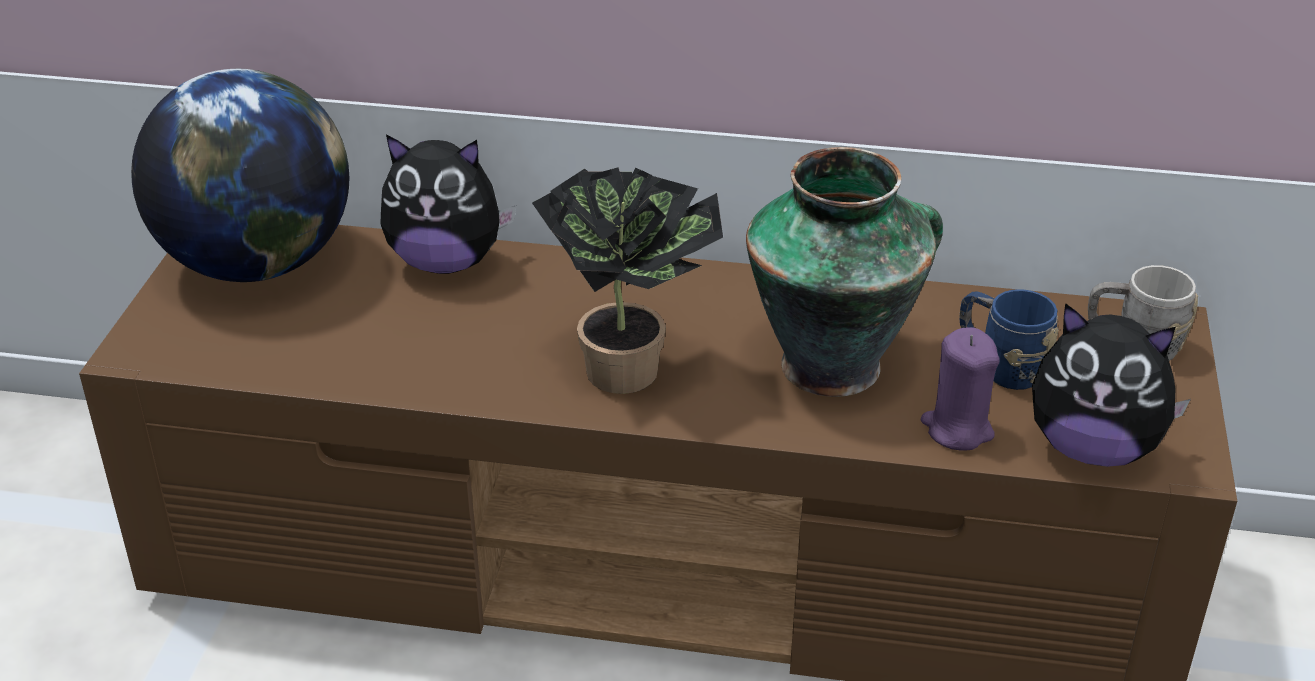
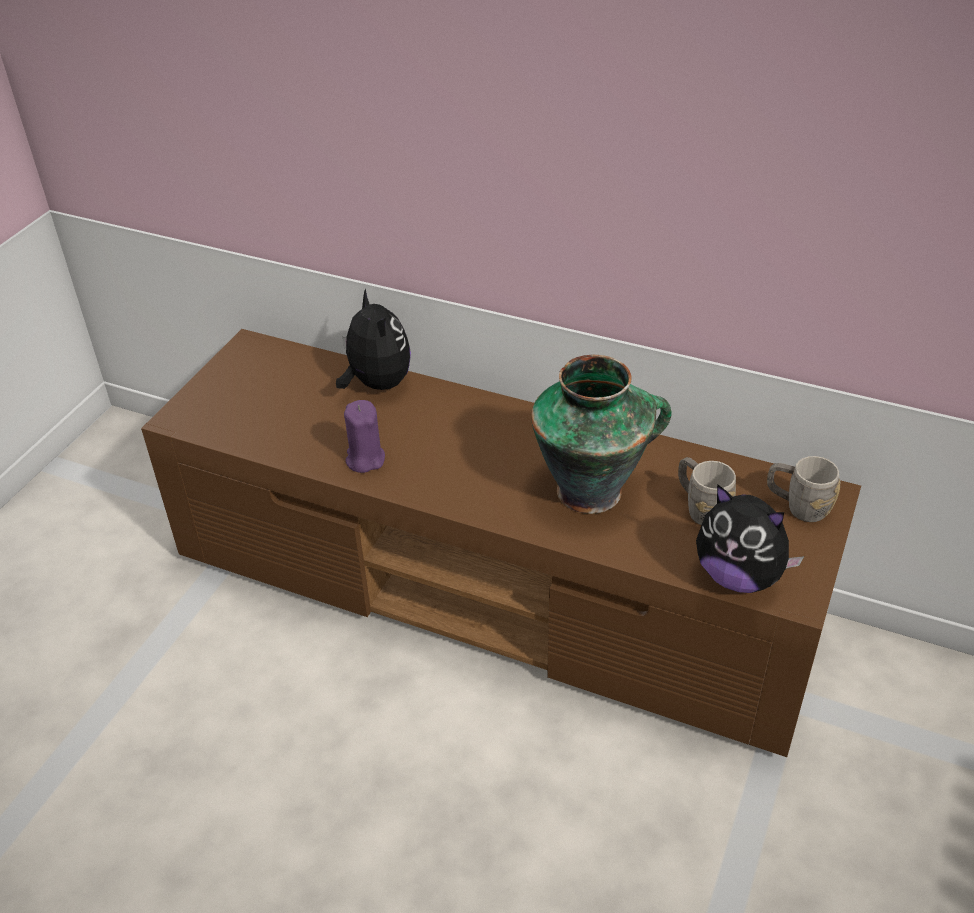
camera: 15 degrees right, 5 degrees up
globe [131,69,349,282] -> none
plush toy [381,134,516,274] -> plush toy turned 135 degrees counterclockwise [336,288,411,390]
potted plant [532,167,723,394] -> none
purple candle [921,327,1000,450] -> purple candle moved to [344,400,385,473]
blue mug [959,289,1058,390] -> grey mug [678,457,736,525]

